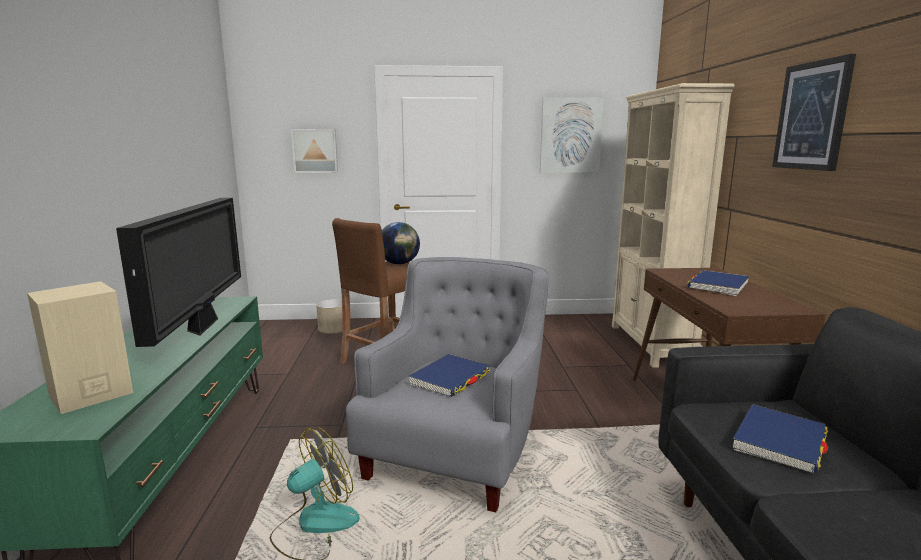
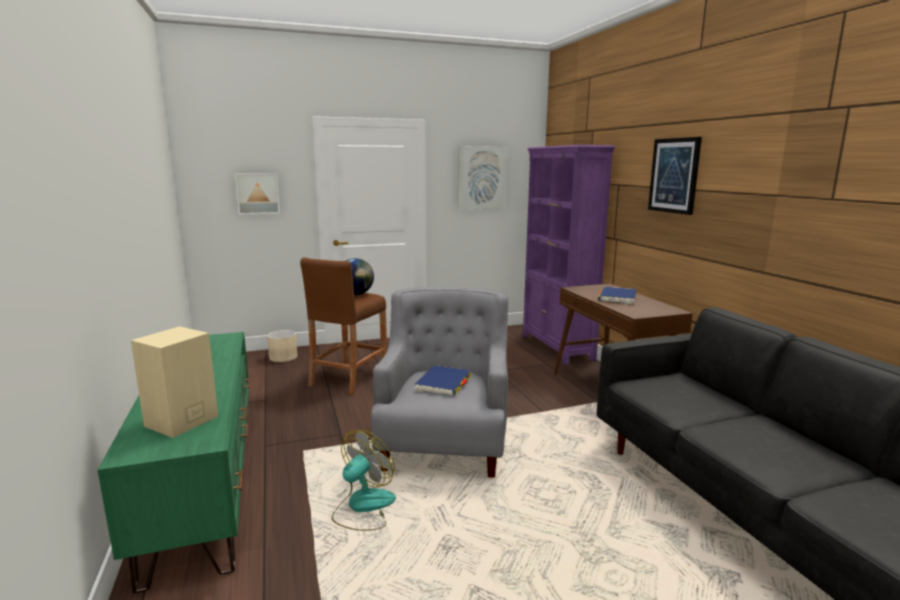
camera: 15 degrees left, 0 degrees up
television [116,198,241,347] -> none
beige bookcase [612,83,735,368] -> purple bookcase [523,145,615,364]
blue book [733,404,828,474] -> none

